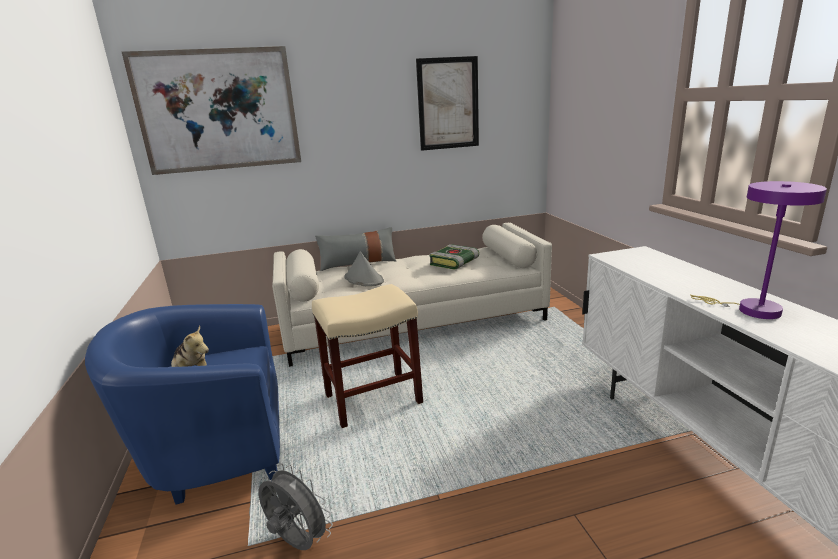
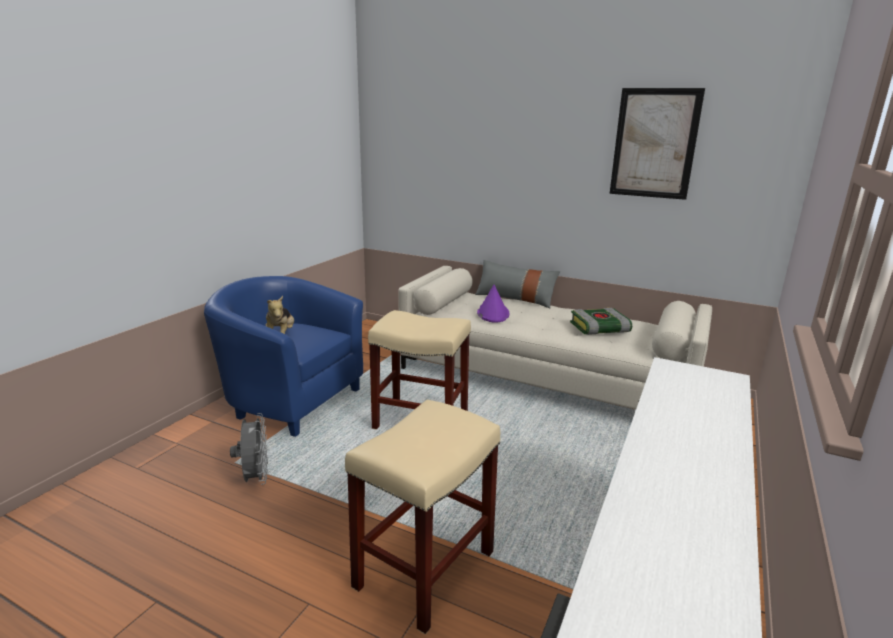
camera: 40 degrees right, 0 degrees up
picture [122,46,301,175] -> none
grey hat [344,252,384,286] -> purple hat [477,285,510,322]
purple table lamp [690,181,827,319] -> none
none -> beige stool [345,400,500,635]

